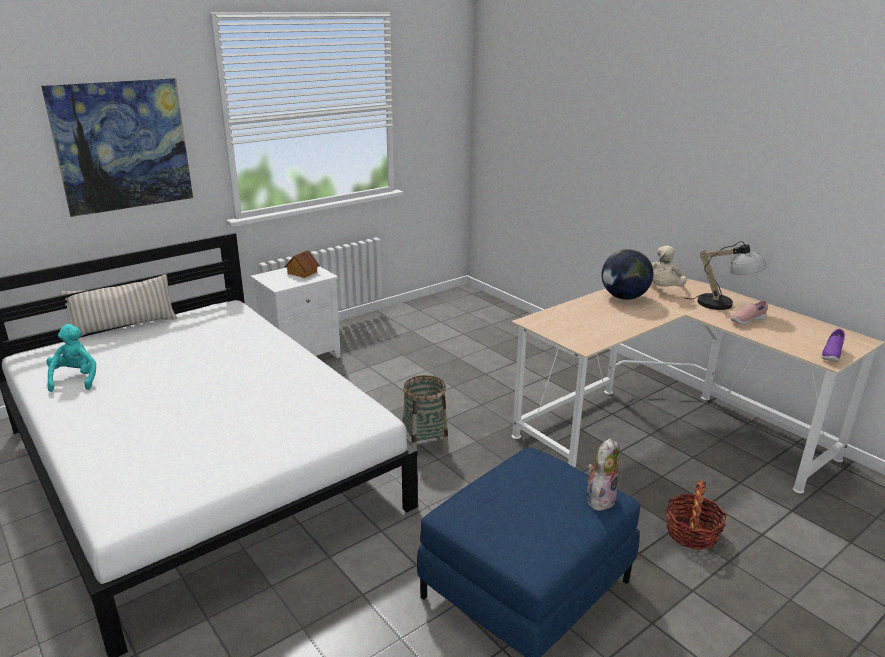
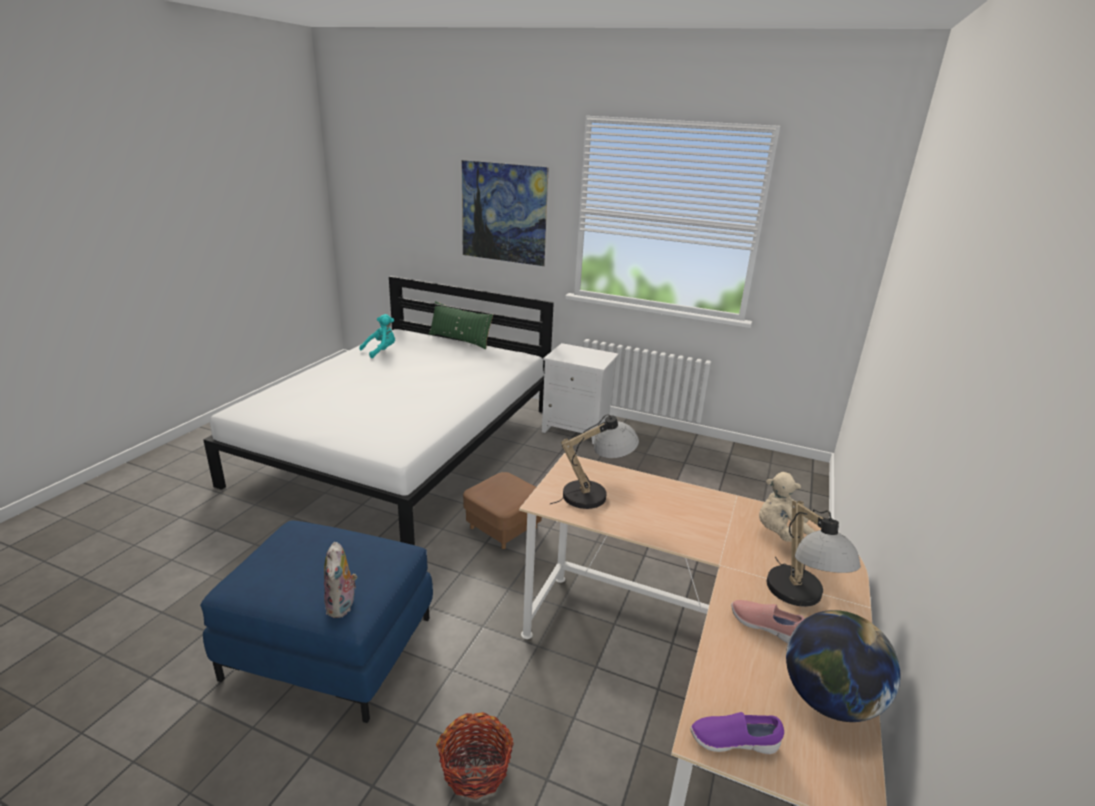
camera: 60 degrees right, 0 degrees up
beige pillow [60,274,177,337] -> green pillow [429,301,493,349]
toy house [285,250,320,278] -> none
basket [403,375,448,451] -> brown ottoman [463,472,542,549]
plush toy [587,438,620,511] -> plush toy turned 75 degrees clockwise [324,542,357,618]
globe [602,249,654,300] -> globe moved to [786,610,900,722]
none -> table lamp [550,414,639,509]

